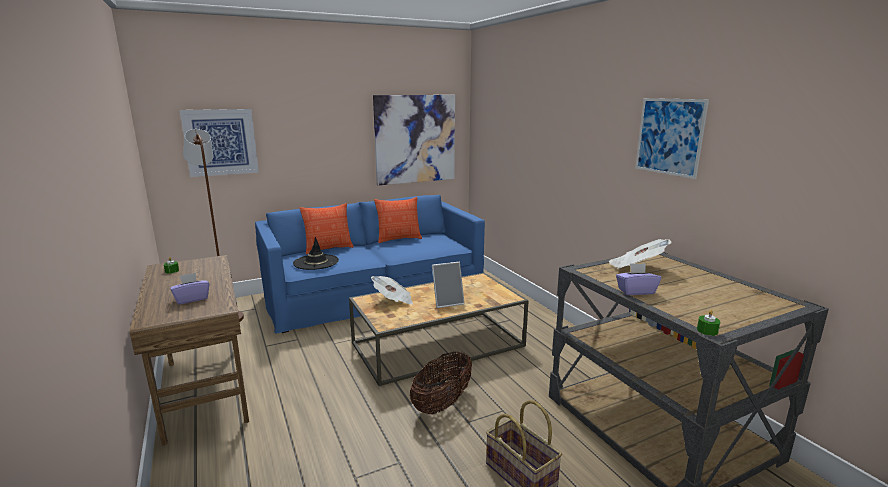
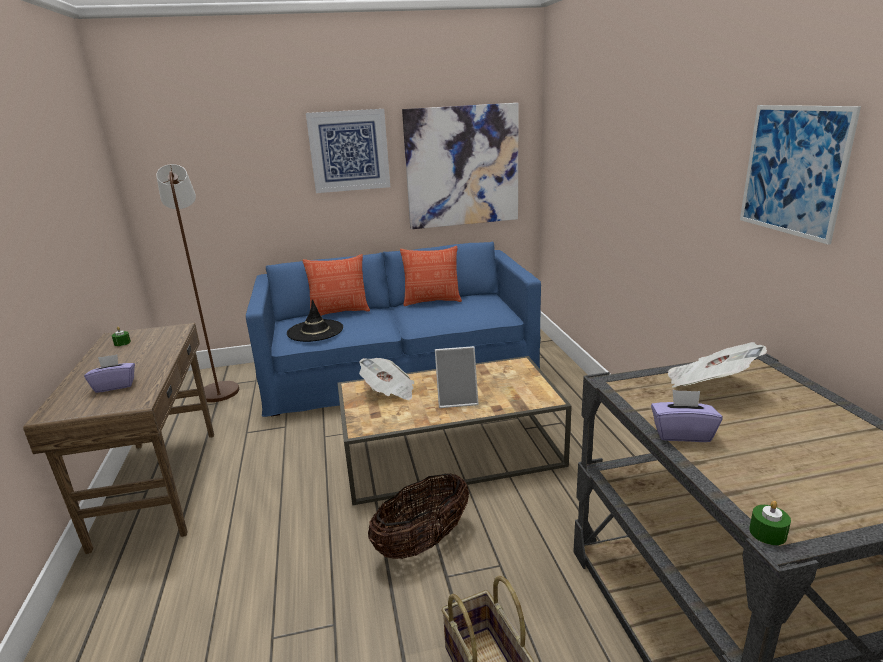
camera: 15 degrees right, 5 degrees up
picture [180,109,259,177] -> picture moved to [306,109,390,193]

